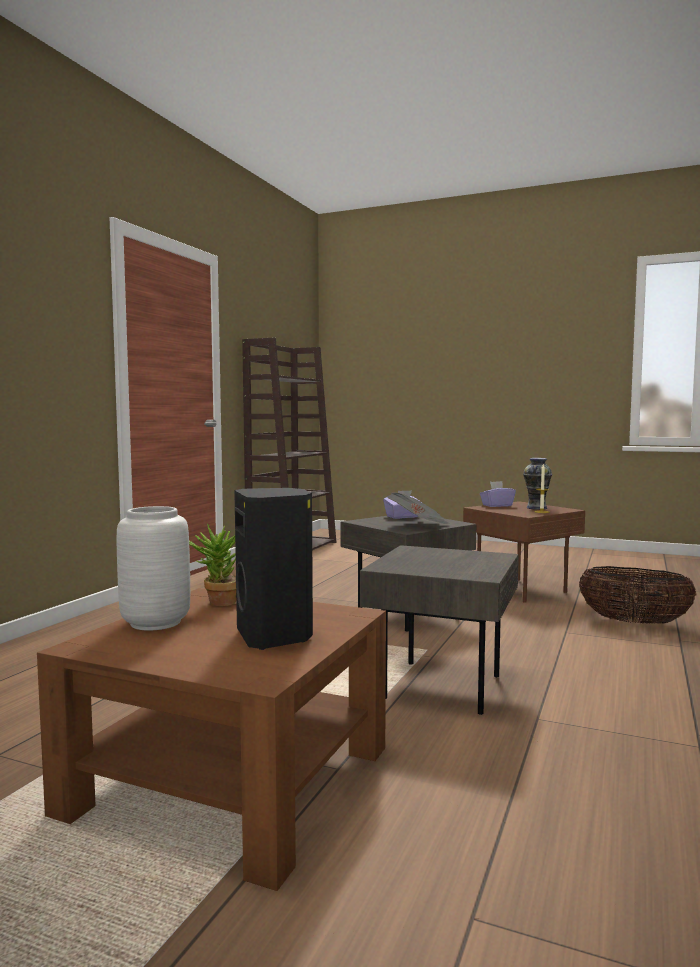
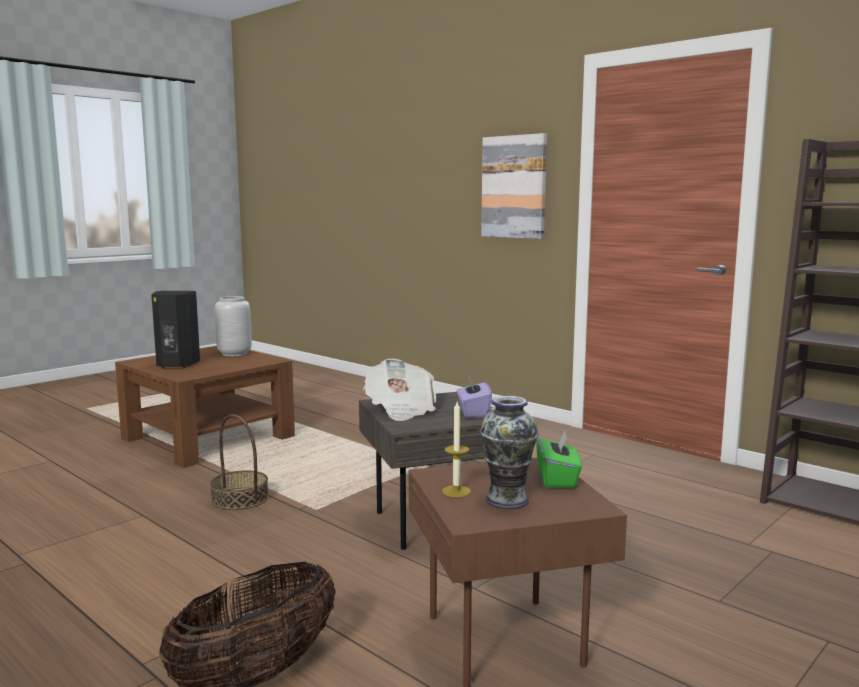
camera: 110 degrees right, 5 degrees up
potted plant [189,523,236,606] -> none
grey side table [360,545,519,715] -> basket [210,414,269,510]
purple tissue box [480,481,516,507] -> green tissue box [536,431,582,488]
none -> picture [481,133,547,239]

